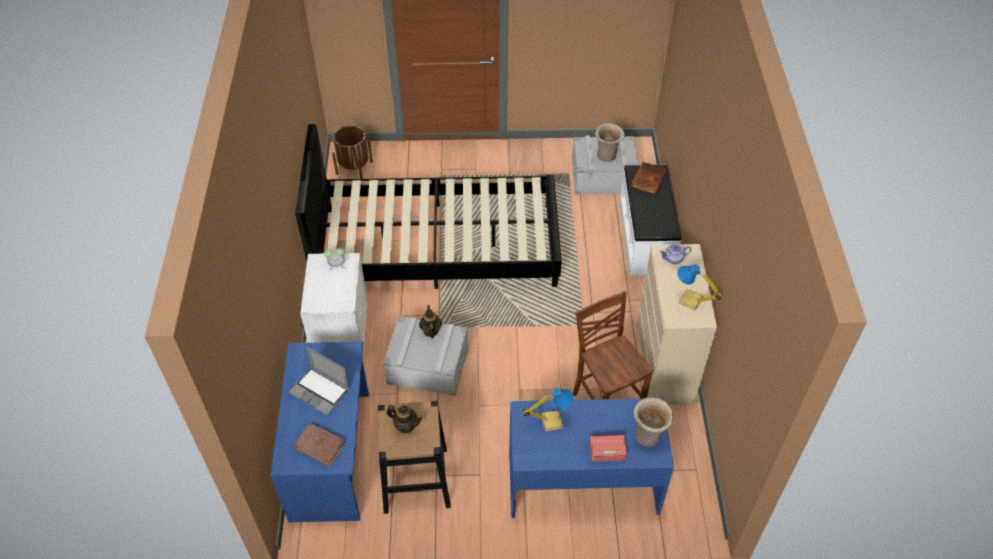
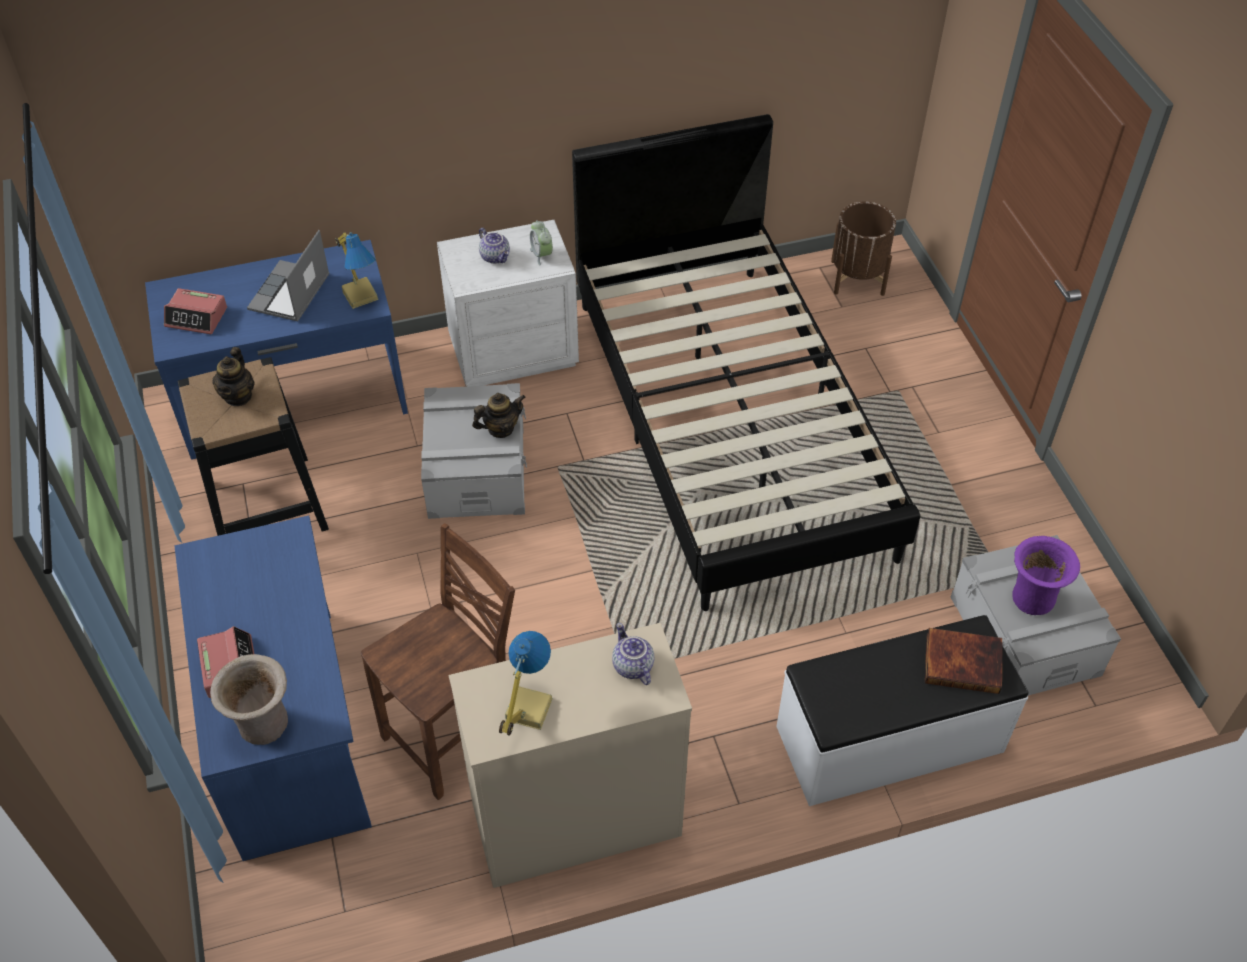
camera: 75 degrees right, 0 degrees up
brown book [293,423,346,467] -> alarm clock [164,288,227,334]
table lamp [523,387,574,432] -> table lamp moved to [335,232,379,309]
beige vase [595,123,624,162] -> purple vase [1012,536,1080,615]
none -> teapot [479,228,510,264]

